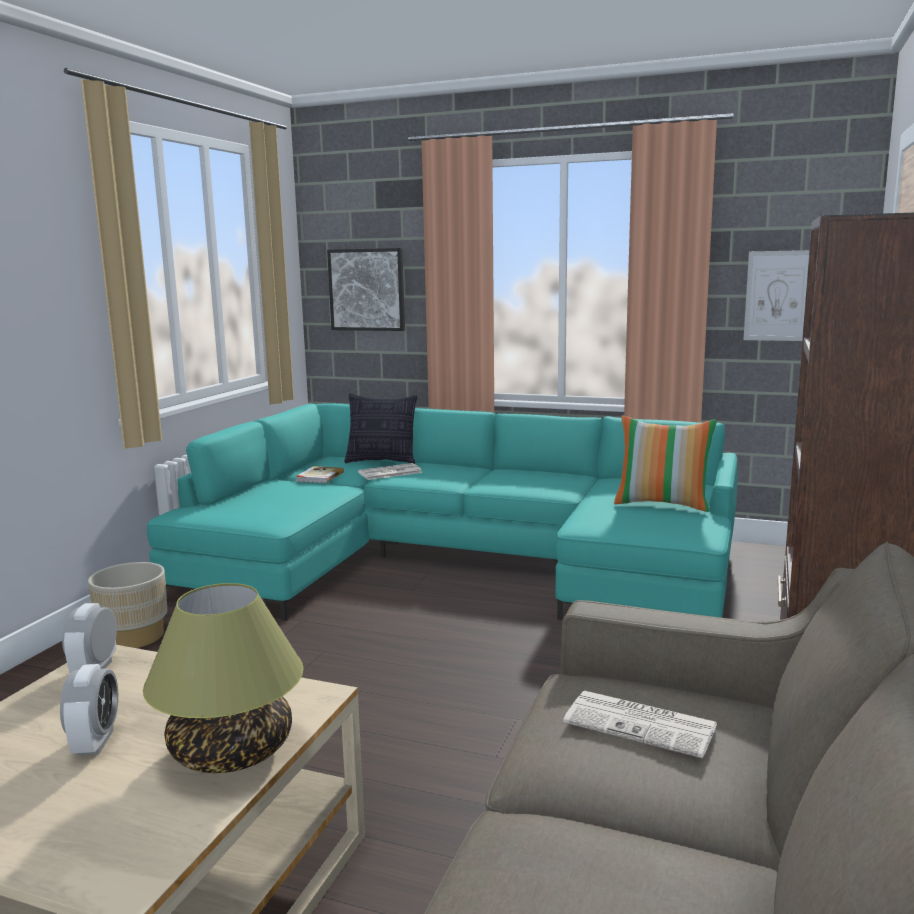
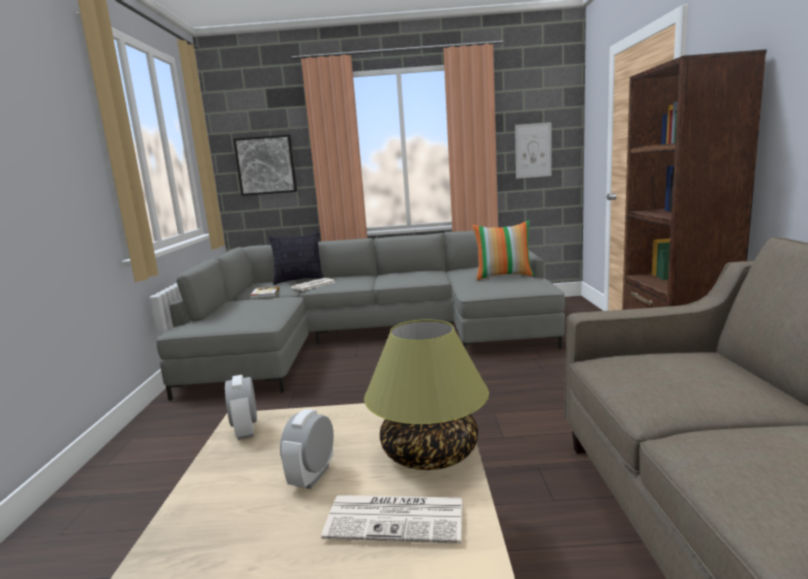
camera: 20 degrees left, 0 degrees up
alarm clock [60,664,118,756] -> alarm clock turned 135 degrees counterclockwise [280,409,334,489]
beige planter [88,562,167,648] -> none
turquoise sofa [147,403,738,621] -> grey sofa [156,231,565,400]
newspaper [563,691,717,758] -> newspaper moved to [321,495,463,544]

